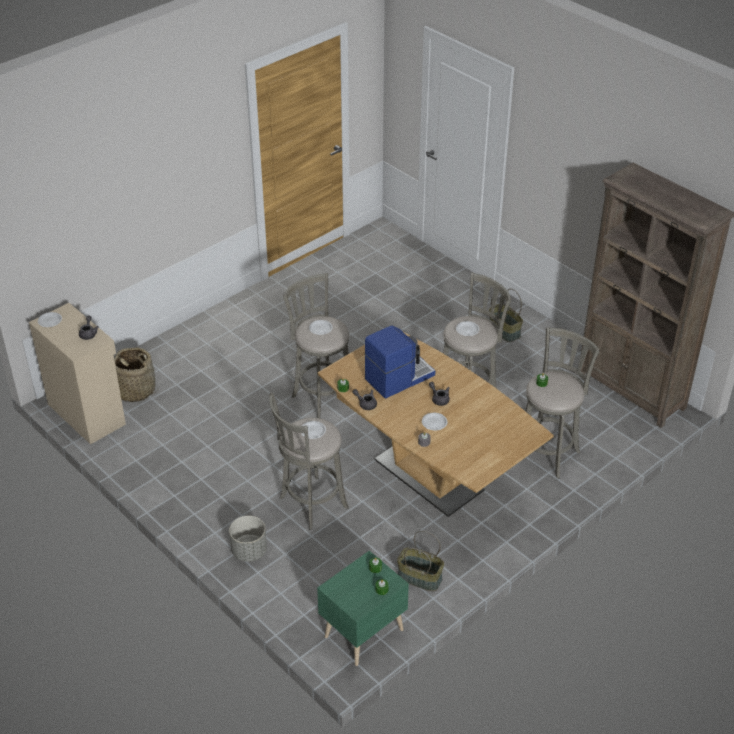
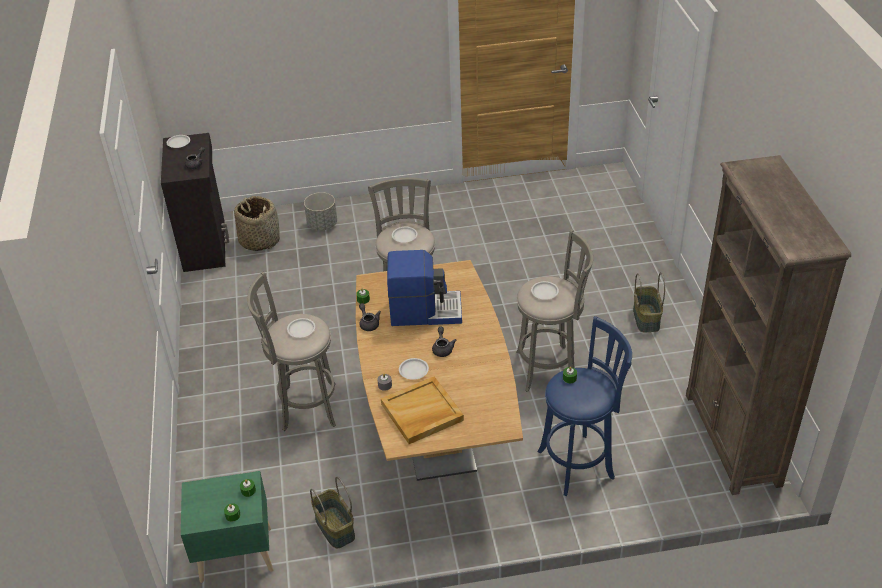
camera: 35 degrees right, 0 degrees up
beige cabinet [29,303,126,445] -> black cabinet [161,133,229,272]
grey planter [229,516,267,562] -> grey planter moved to [304,192,337,231]
grey stool [526,327,600,479] -> blue stool [538,316,632,496]
none -> beige tray [381,376,464,444]

